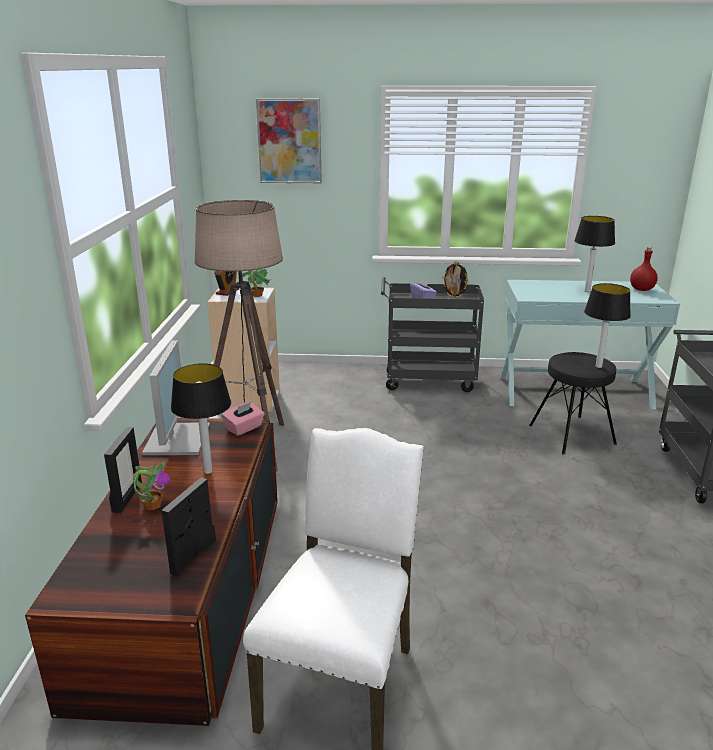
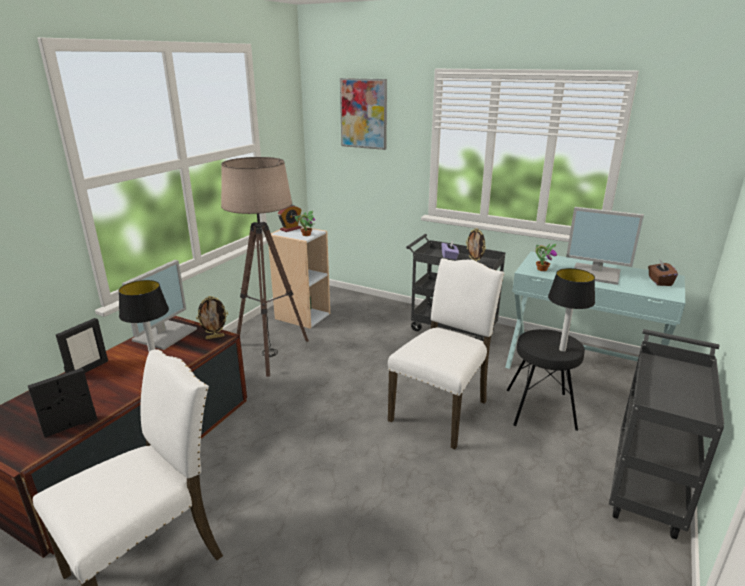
camera: 25 degrees right, 0 degrees up
potted plant [133,462,170,510] -> potted plant moved to [536,244,557,271]
pink tissue box [222,402,264,436] -> picture frame [196,296,228,339]
table lamp [574,216,615,292] -> monitor [566,207,644,285]
red bottle [630,247,658,291] -> brown tissue box [648,260,678,286]
none -> white chair [388,258,504,449]

